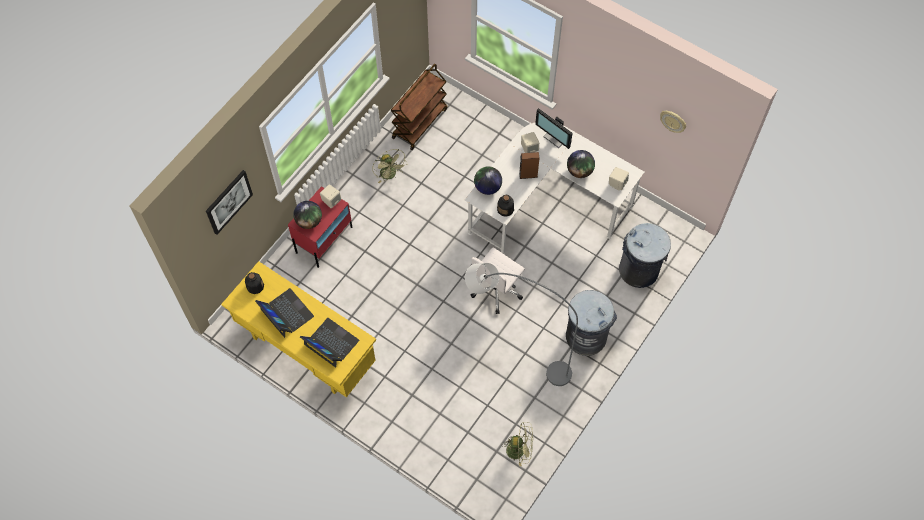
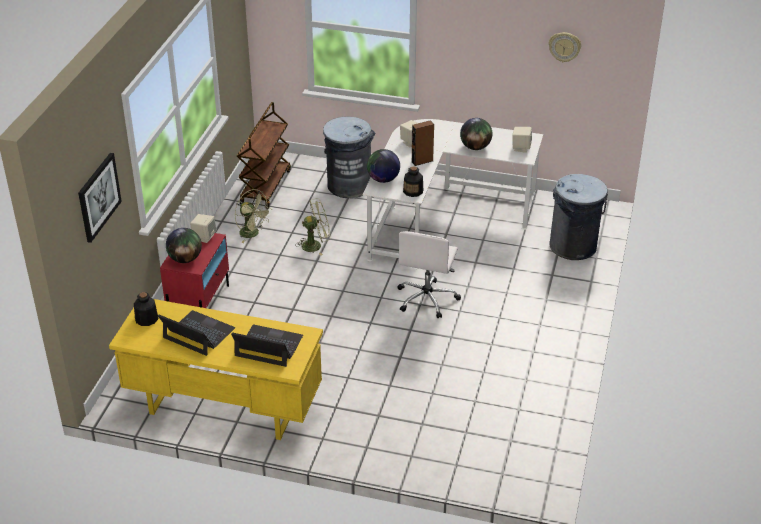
camera: 20 degrees left, 25 degrees down
grey floor lamp [465,263,578,386] -> none
green fan [501,422,533,466] -> green fan moved to [296,198,331,255]
monitor [535,108,573,149] -> none
grey trash can [566,290,617,356] -> grey trash can moved to [323,117,375,198]

